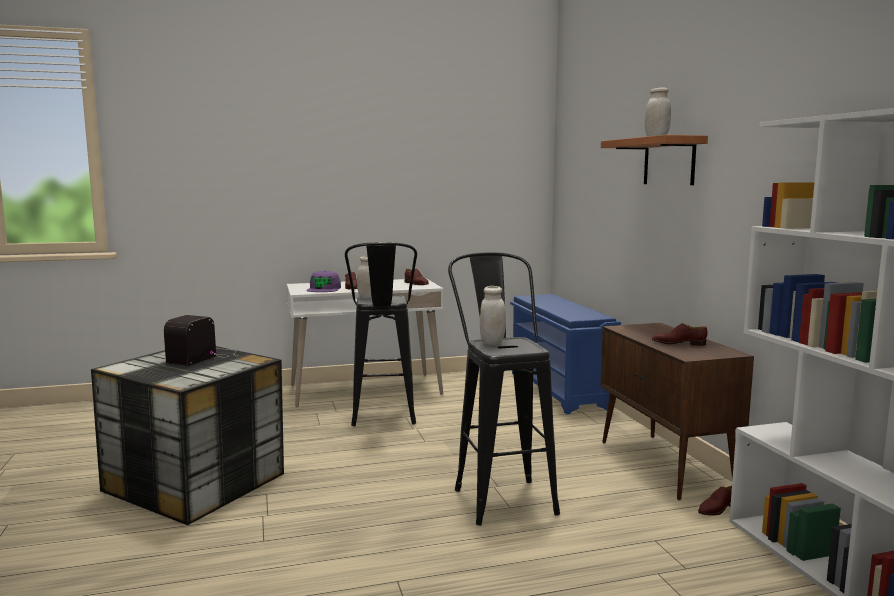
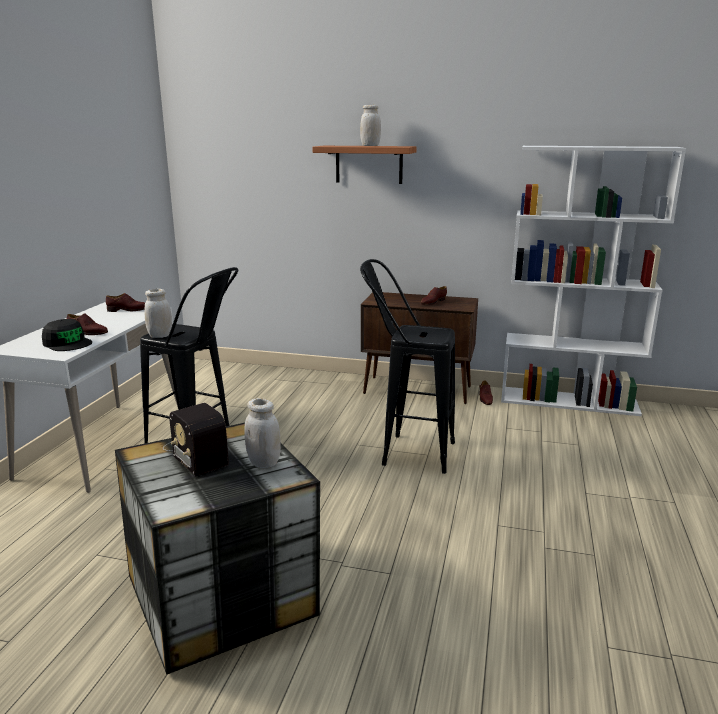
camera: 60 degrees left, 10 degrees up
purple cap [307,270,341,292] -> black cap [42,319,92,351]
white jar [480,286,506,345] -> white jar moved to [244,398,281,468]
blue shoe rack [510,294,621,414] -> none

